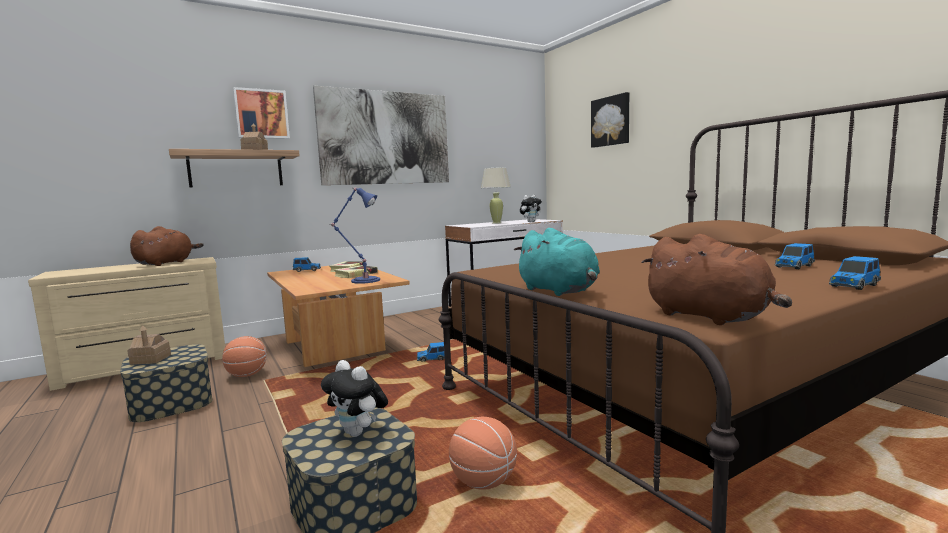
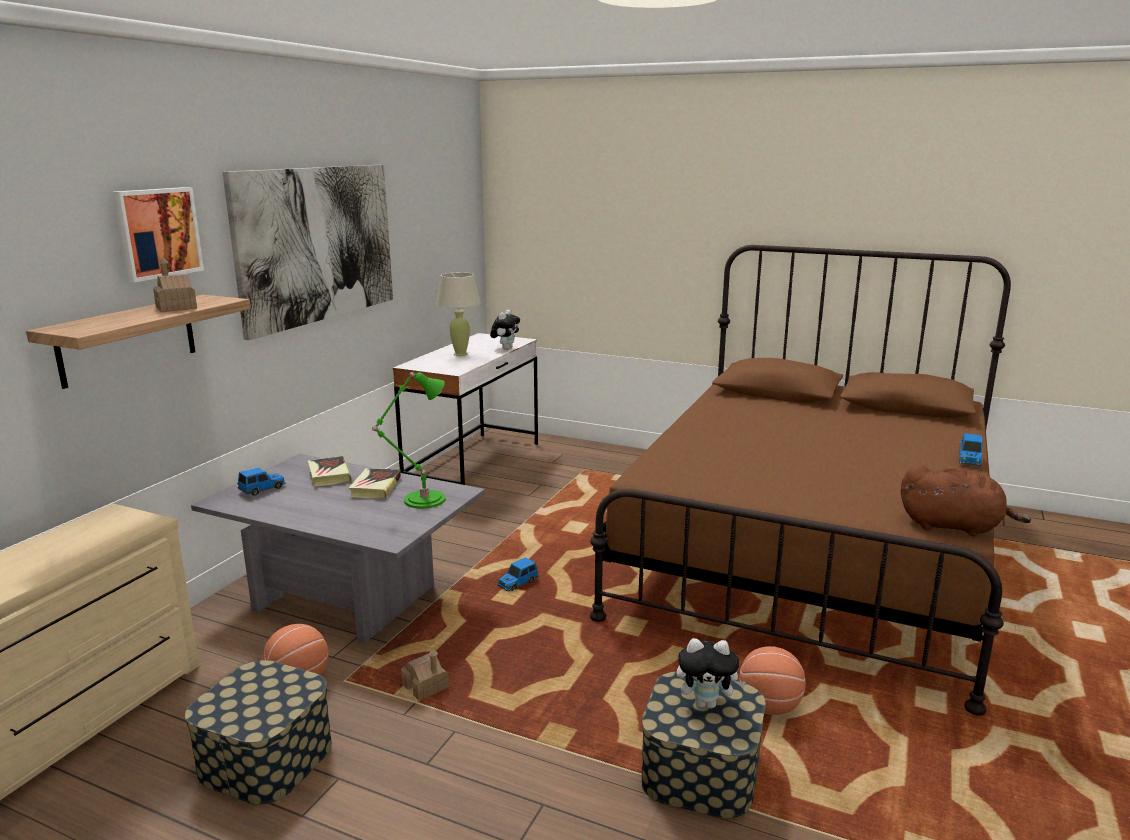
camera: 35 degrees left, 10 degrees up
toy house [127,325,171,365] -> toy house moved to [401,649,448,701]
brown plush toy [130,226,204,266] -> none
brown coffee table [267,266,410,367] -> grey coffee table [191,454,485,643]
blue table lamp [331,187,380,284] -> green table lamp [372,372,446,509]
turquoise plush toy [514,228,600,296] -> none
picture [591,92,630,148] -> none
toy car [775,243,815,269] -> none

